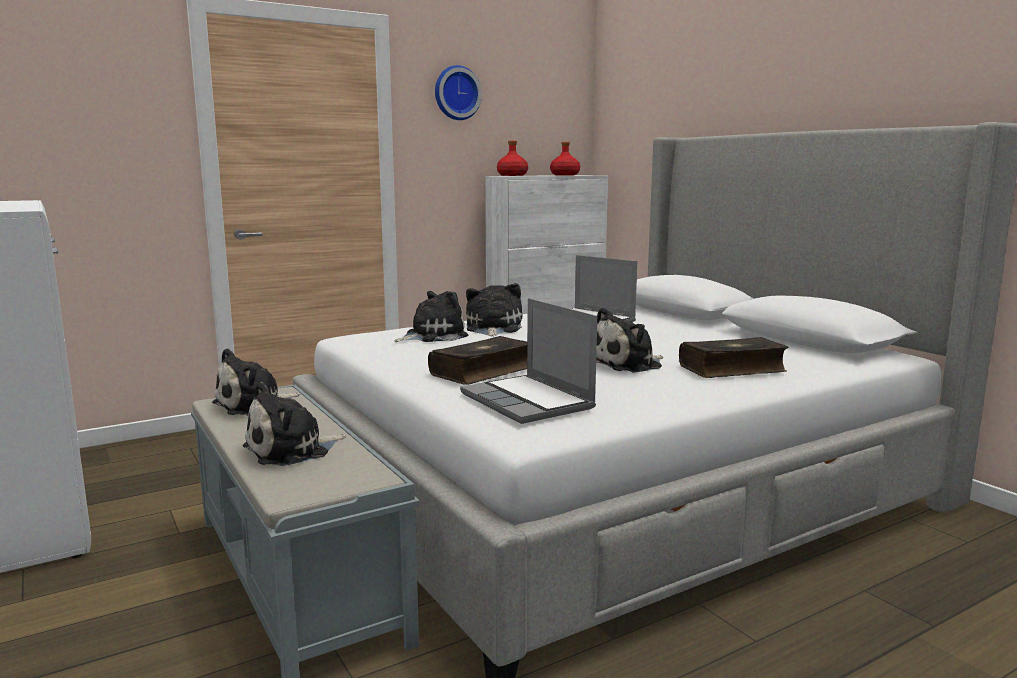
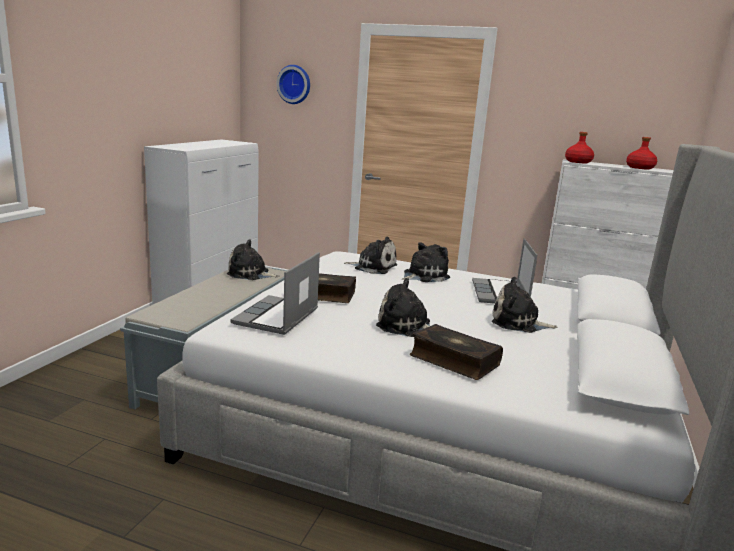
camera: 50 degrees right, 5 degrees up
plush toy [243,382,346,466] -> plush toy moved to [492,277,557,333]
wall clock [435,65,482,120] -> wall clock moved to [276,65,310,104]

